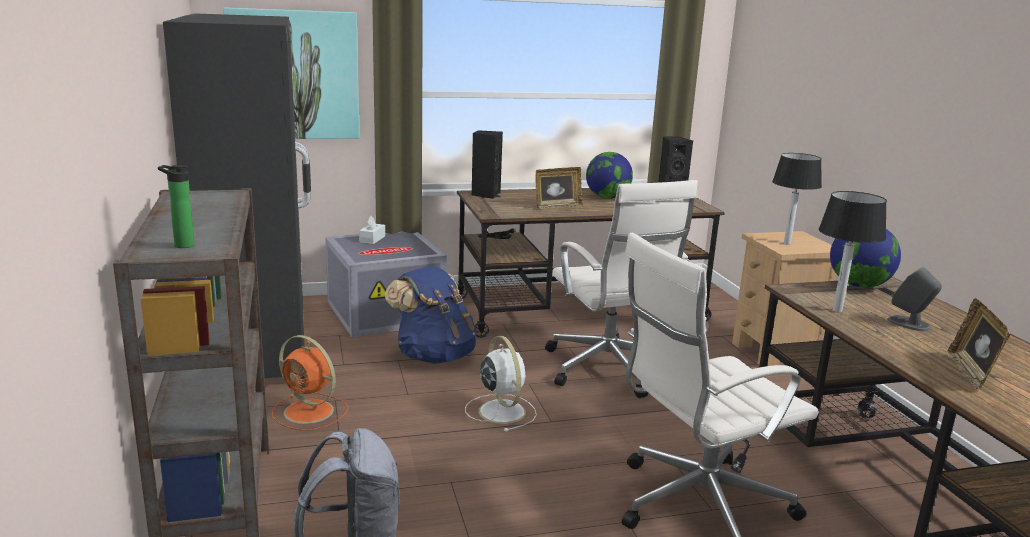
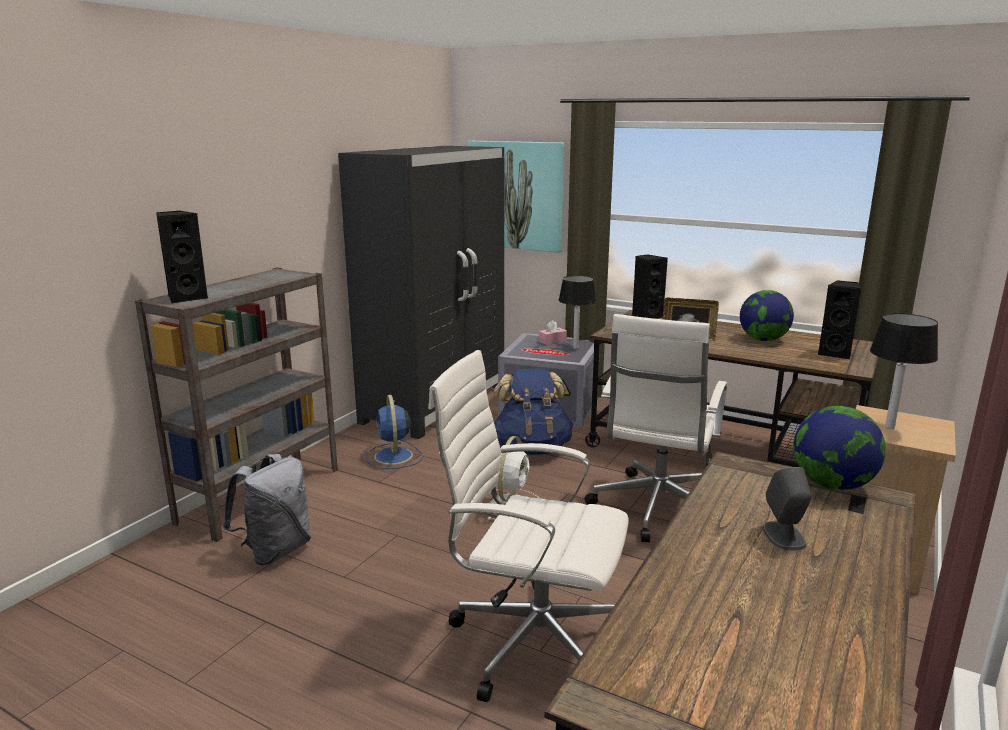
camera: 45 degrees right, 0 degrees up
bottle [158,165,195,248] -> black speaker [156,211,208,303]
orange fan [272,335,348,430] -> blue fan [366,395,423,469]
white tissue box [359,216,385,244] -> pink tissue box [539,320,567,345]
table lamp [819,191,887,312] -> table lamp moved to [559,275,596,349]
picture frame [947,298,1010,389] -> none

